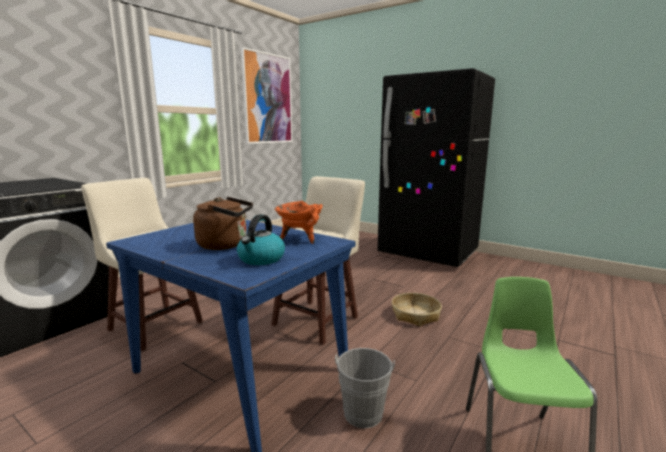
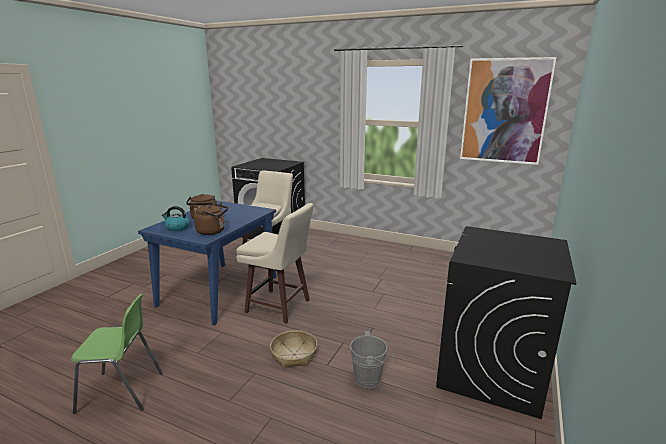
camera: 80 degrees right, 5 degrees up
orange cooking pot [274,201,322,244] -> brown kettle [194,203,228,235]
grey bucket [335,348,395,428] -> grey bucket moved to [350,332,393,388]
black fridge [377,68,495,267] -> black washing machine [436,226,576,419]

